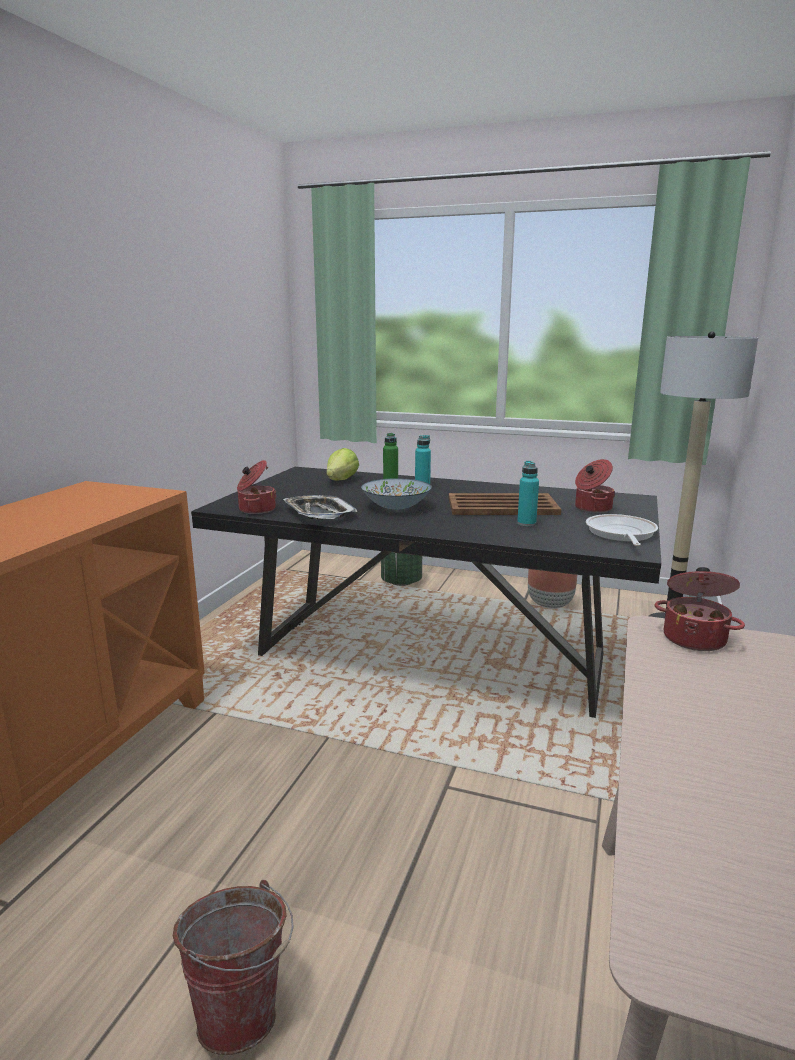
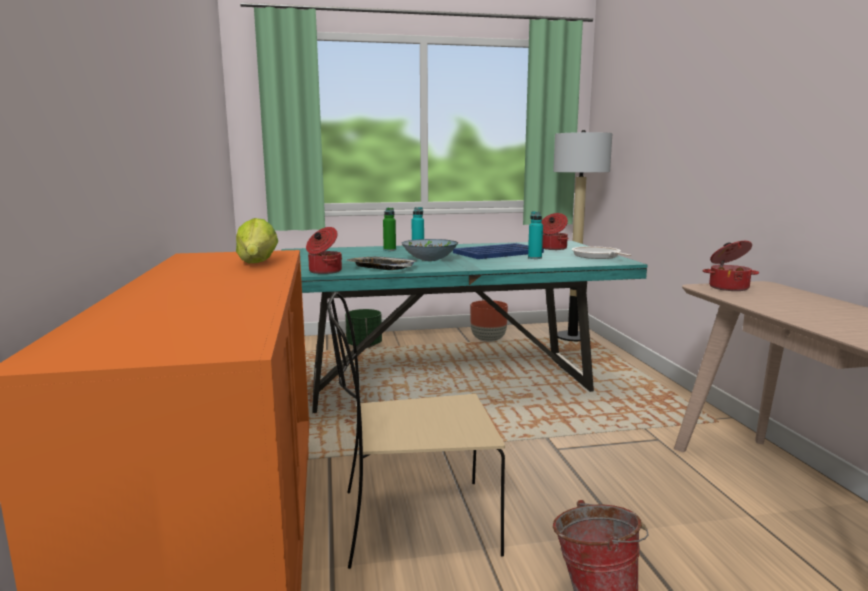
camera: 30 degrees left, 5 degrees down
black dining table [191,467,661,718] -> turquoise dining table [281,241,648,413]
lettuce [326,448,359,481] -> lettuce moved to [236,218,278,263]
brown tray [449,493,561,515] -> blue tray [453,243,544,259]
none -> beige chair [327,292,505,569]

